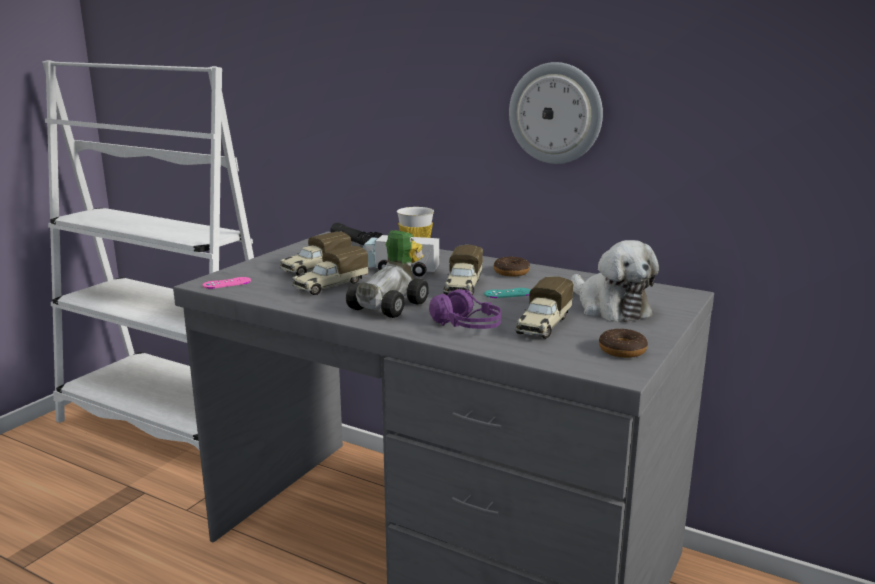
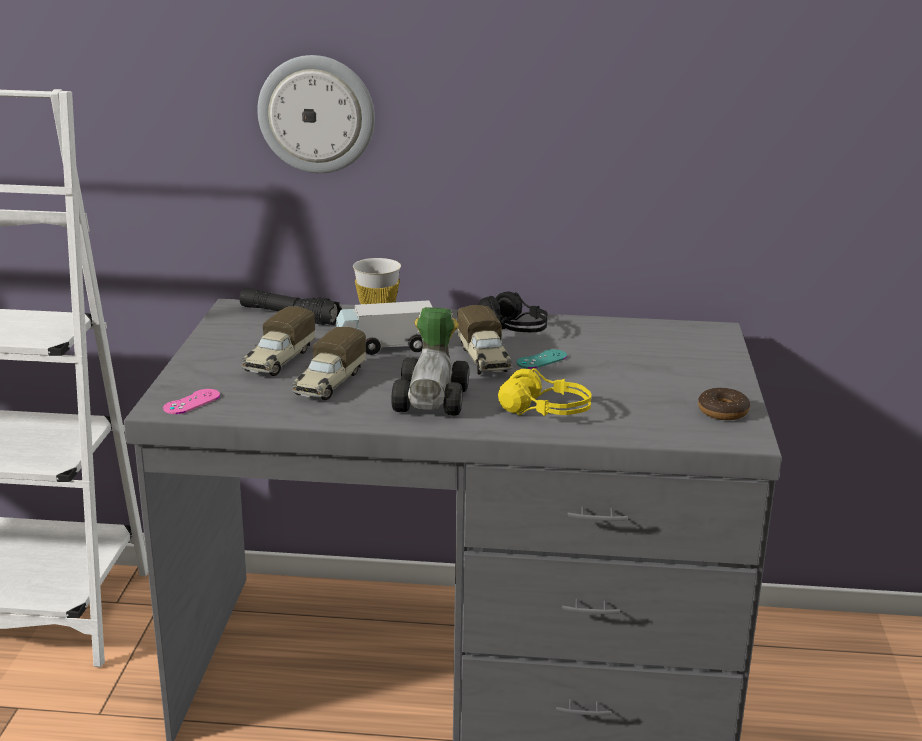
camera: 25 degrees left, 5 degrees up
purple headphones [429,289,501,329] -> yellow headphones [498,368,592,416]
donut [494,256,530,277] -> black headphones [478,291,548,332]
wall clock [509,62,603,164] -> wall clock moved to [257,55,375,173]
toy truck [515,276,574,339] -> none
plush toy [571,240,659,322] -> none

